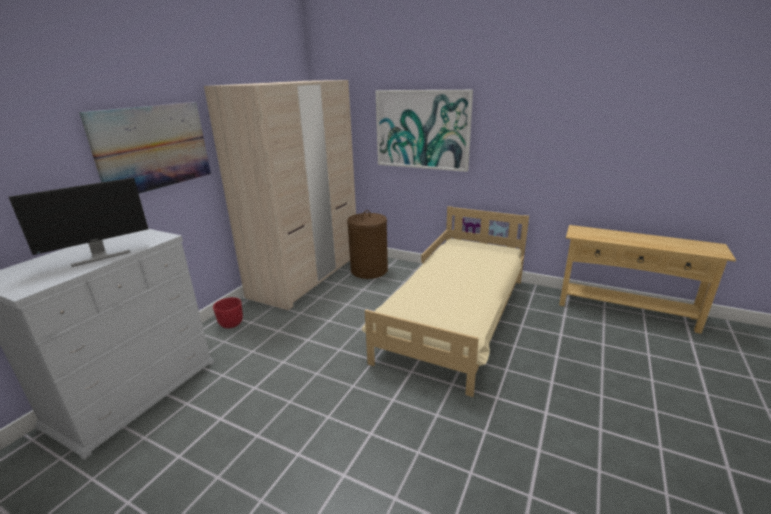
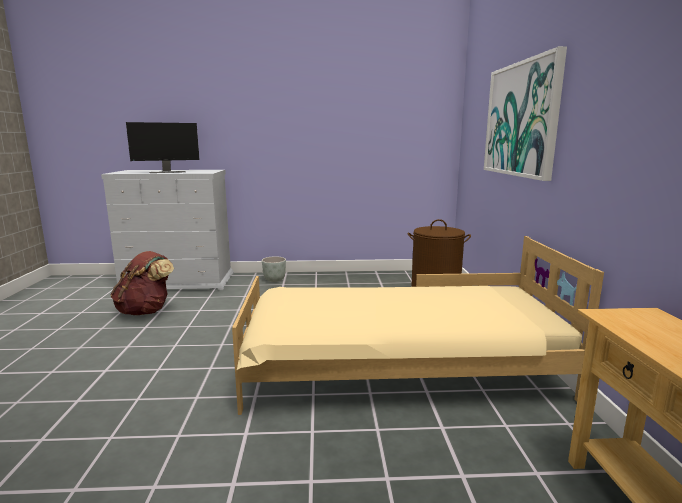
camera: 60 degrees right, 10 degrees down
monitor [9,178,148,267] -> monitor turned 45 degrees counterclockwise [126,122,200,173]
picture [79,102,211,194] -> none
beige wardrobe [204,80,356,310] -> none
red planter [213,297,243,328] -> grey planter [262,256,286,282]
none -> brown backpack [111,251,174,315]

